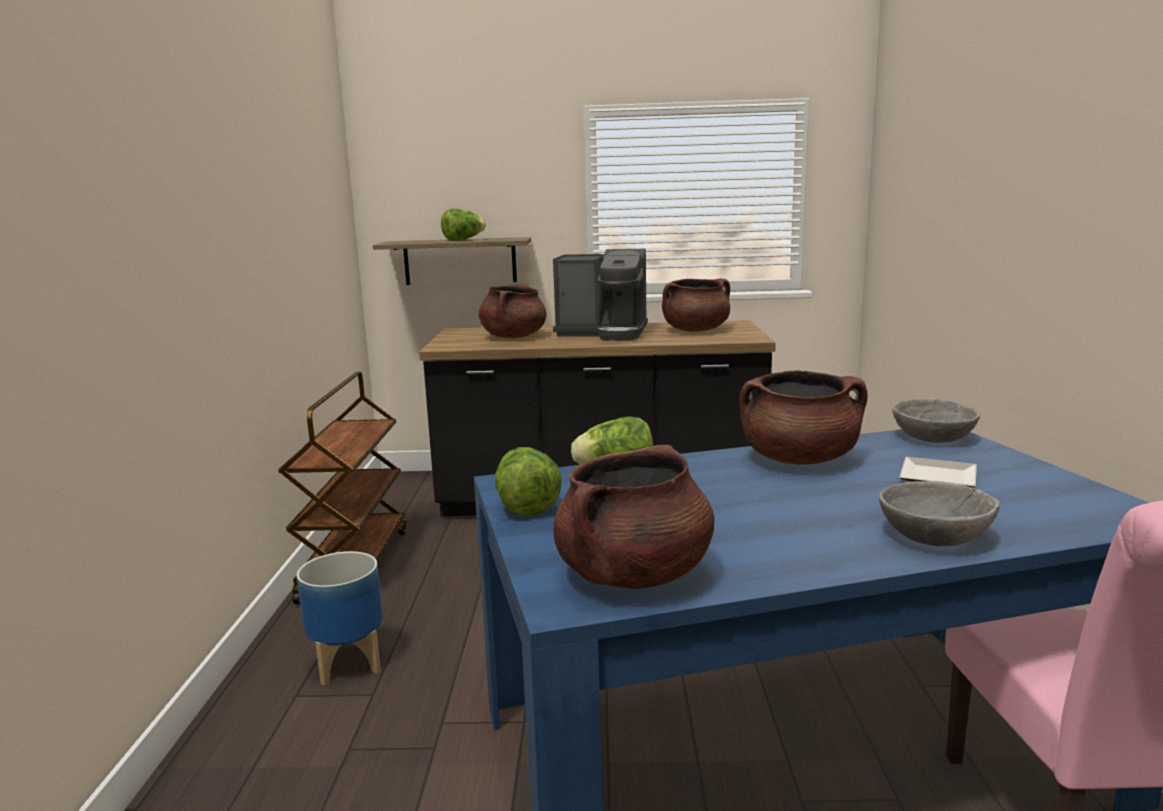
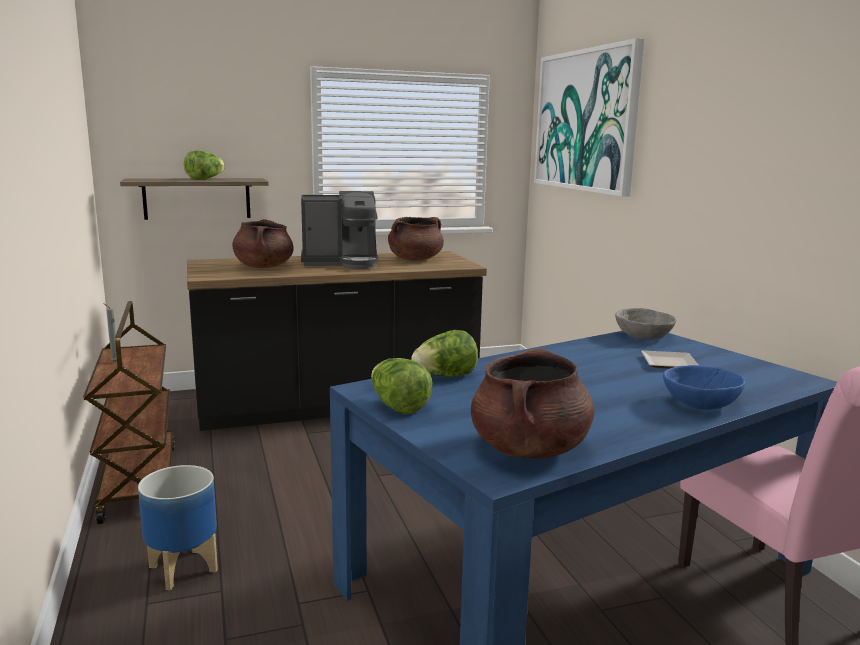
camera: 20 degrees left, 0 degrees up
brown cooking pot [739,370,868,464] -> none
grey bowl [879,481,1000,546] -> blue bowl [663,365,745,410]
none -> grey candle [103,303,117,362]
none -> picture [534,38,644,197]

